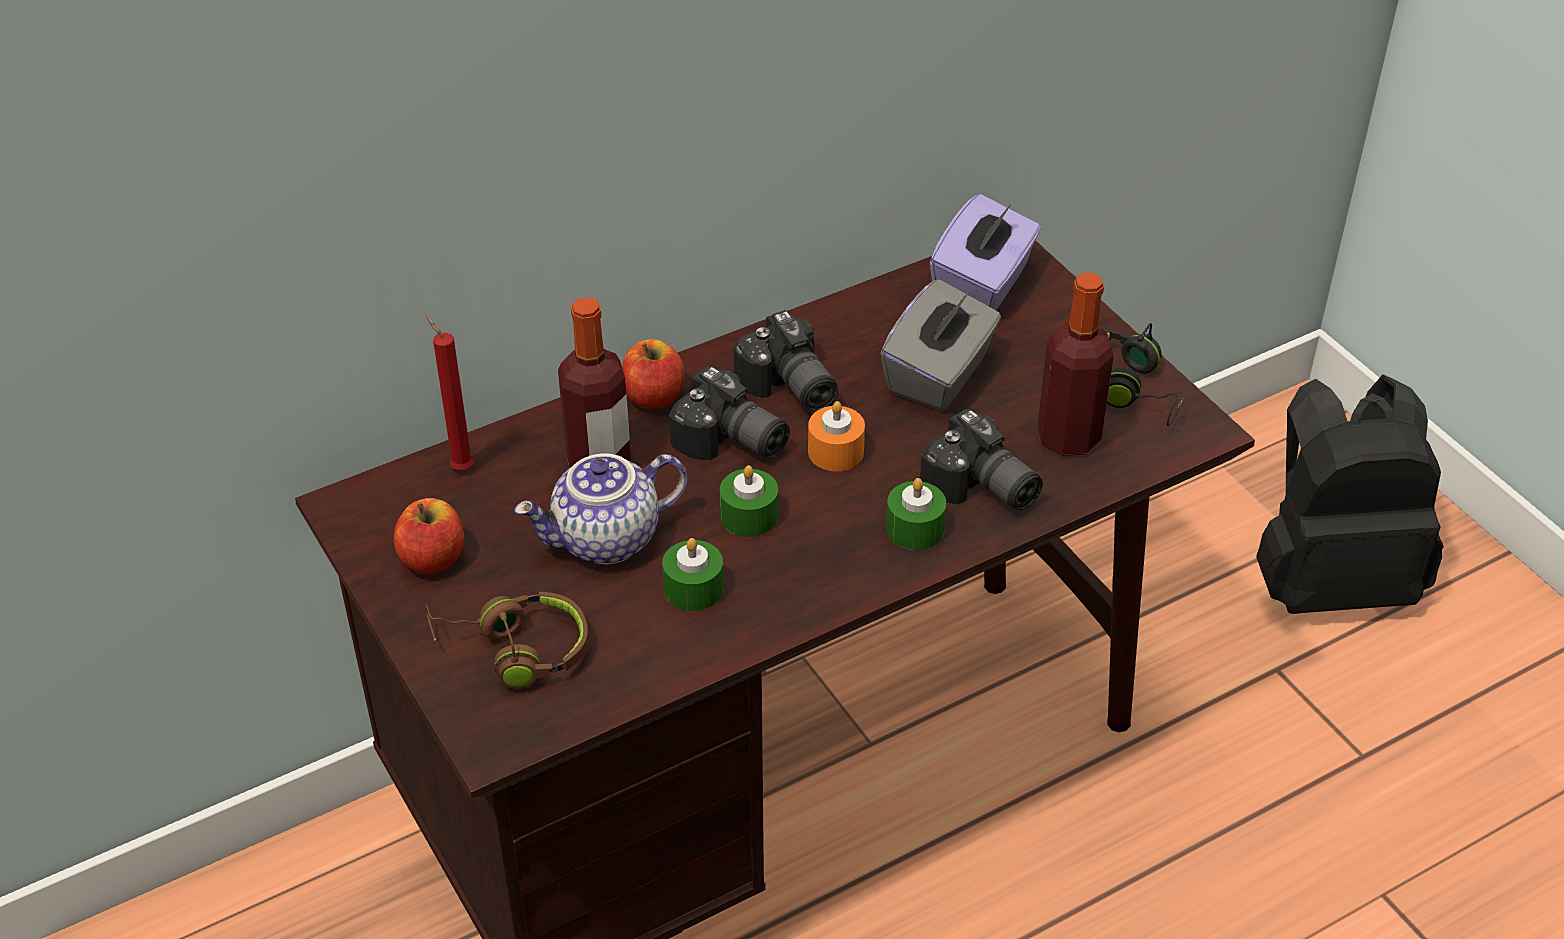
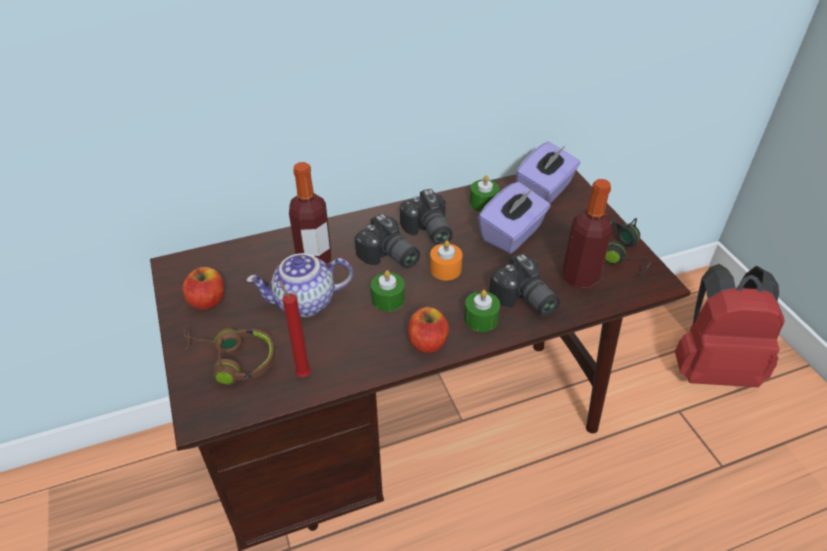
camera: 10 degrees right, 0 degrees up
red candle [426,315,474,470] -> red candle moved to [279,280,311,377]
apple [622,339,685,409] -> apple moved to [407,307,449,353]
green candle [662,538,724,611] -> green candle moved to [470,175,500,212]
grey tissue box [880,279,1001,411] -> purple tissue box [478,182,551,254]
black backpack [1256,374,1444,614] -> red backpack [675,264,785,387]

